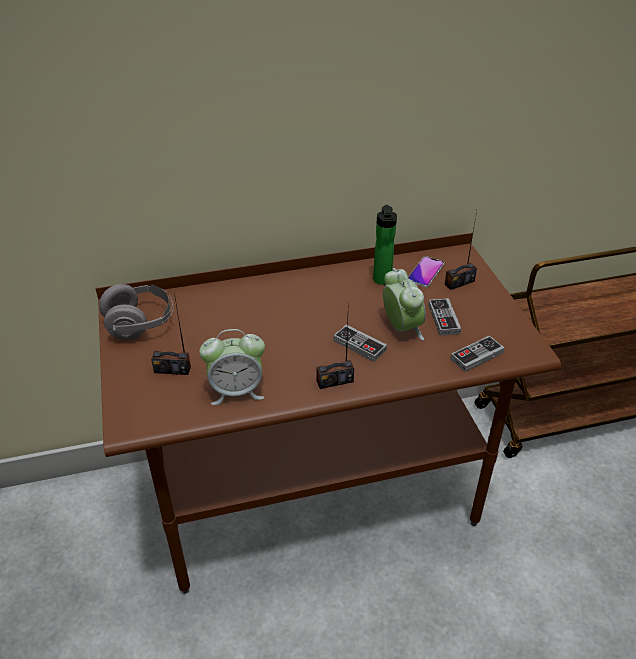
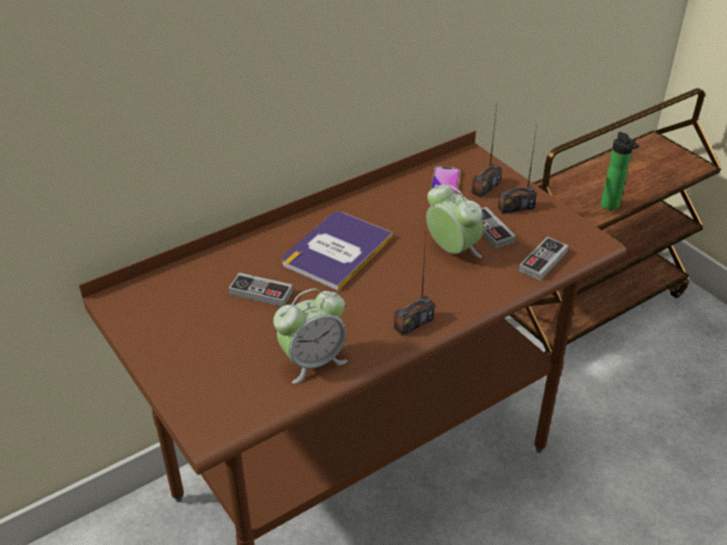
camera: 20 degrees left, 0 degrees up
grey headphones [99,284,174,340] -> none
radio [151,293,191,375] -> radio moved to [498,126,537,214]
game controller [333,324,387,362] -> game controller moved to [229,273,293,307]
bottle [373,205,397,285] -> bottle moved to [601,132,639,210]
none -> book [282,212,393,291]

